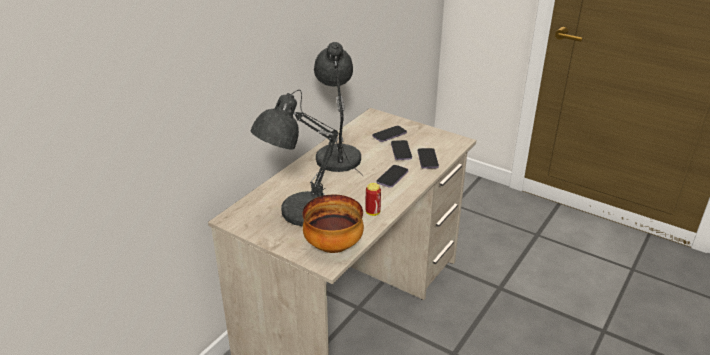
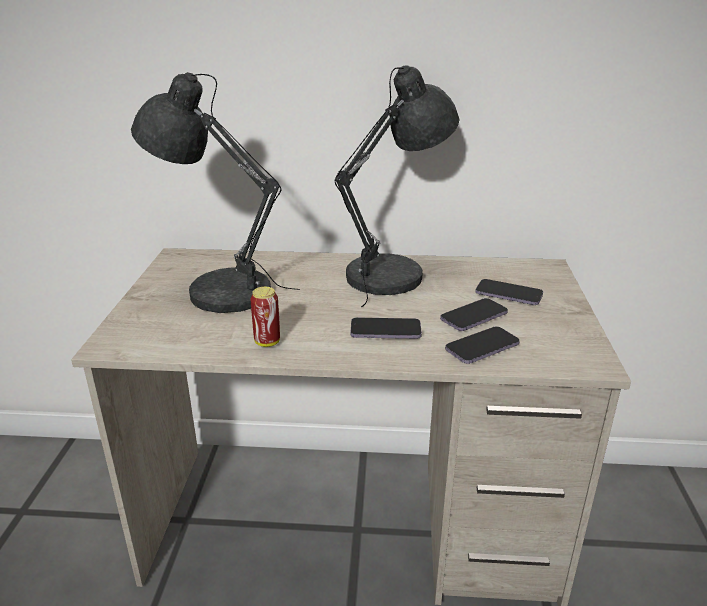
camera: 60 degrees right, 5 degrees down
bowl [302,195,364,253] -> none

